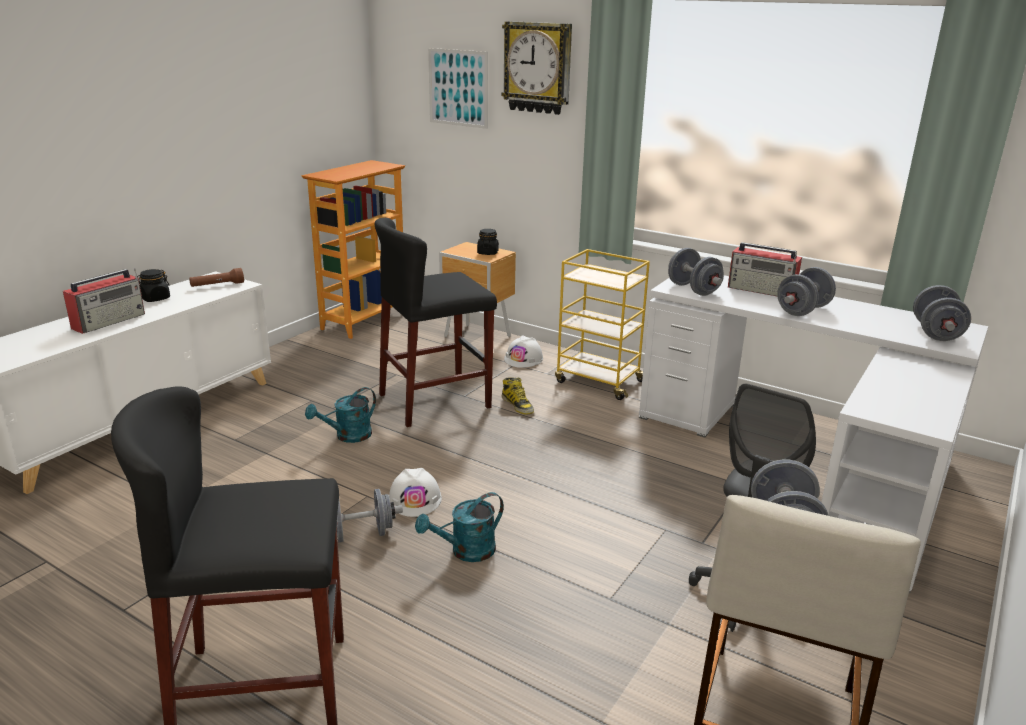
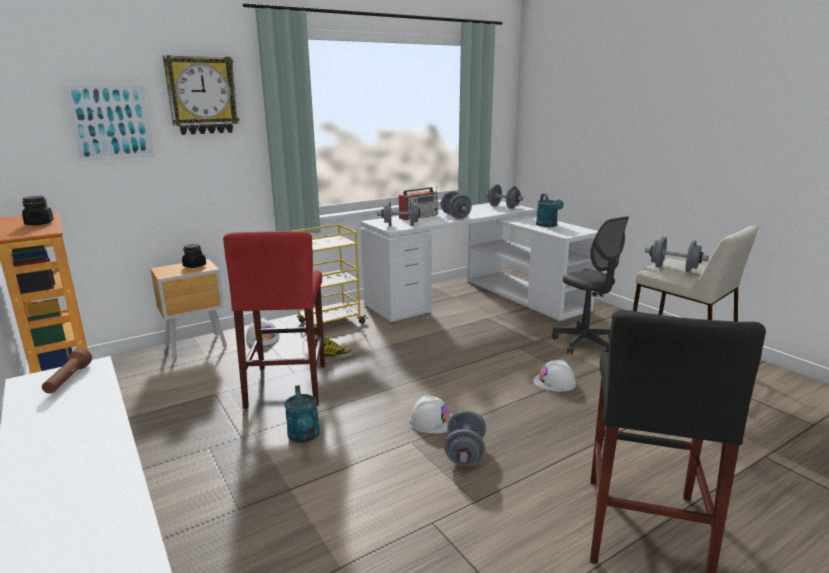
camera: 65 degrees left, 5 degrees down
radio [63,268,145,334] -> none
black jar [137,269,170,302] -> black jar moved to [22,196,54,225]
black stool [375,218,497,427] -> red stool [223,231,325,409]
turquoise watering can [415,492,504,562] -> turquoise watering can moved to [536,194,564,227]
none -> white hard hat [533,360,576,392]

